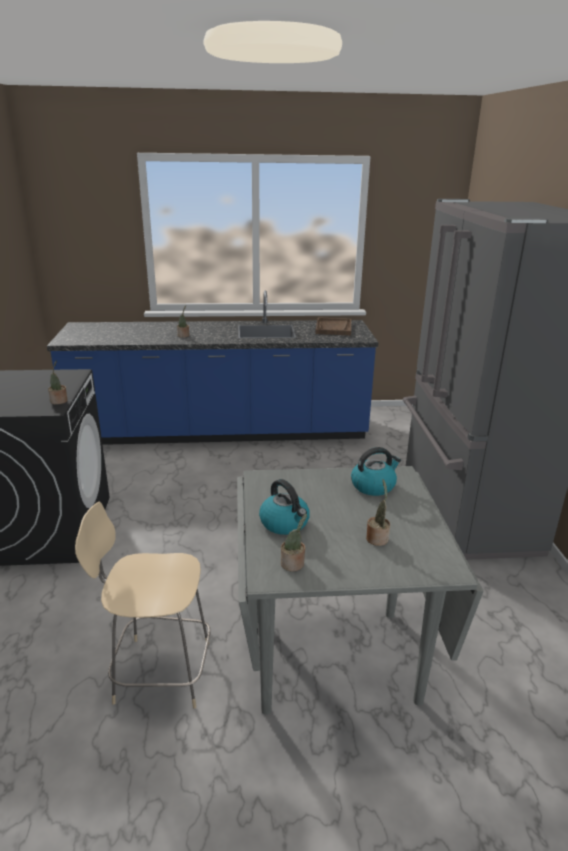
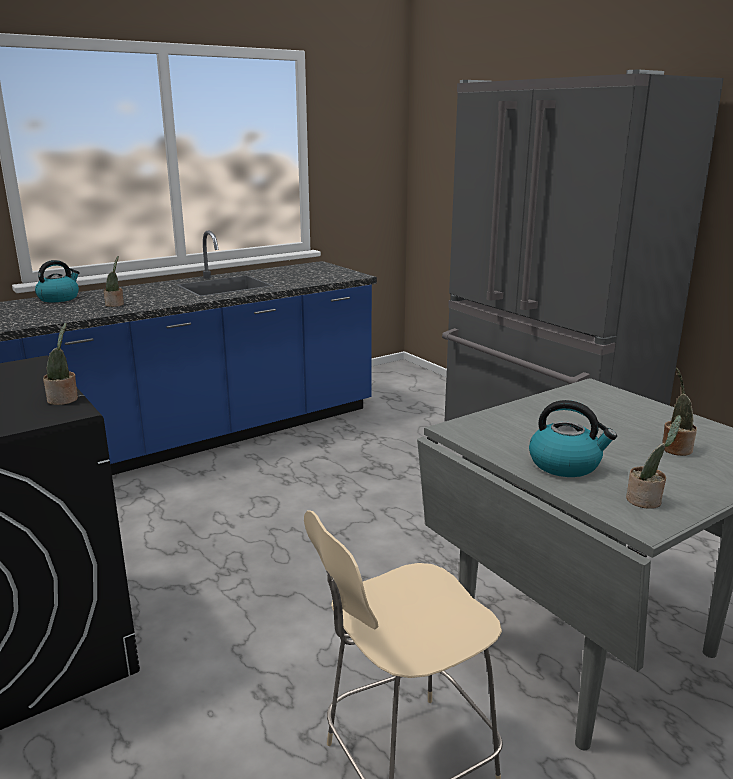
camera: 30 degrees left, 5 degrees down
brown tray [315,317,351,336] -> none
kettle [351,447,401,496] -> kettle moved to [35,260,80,302]

